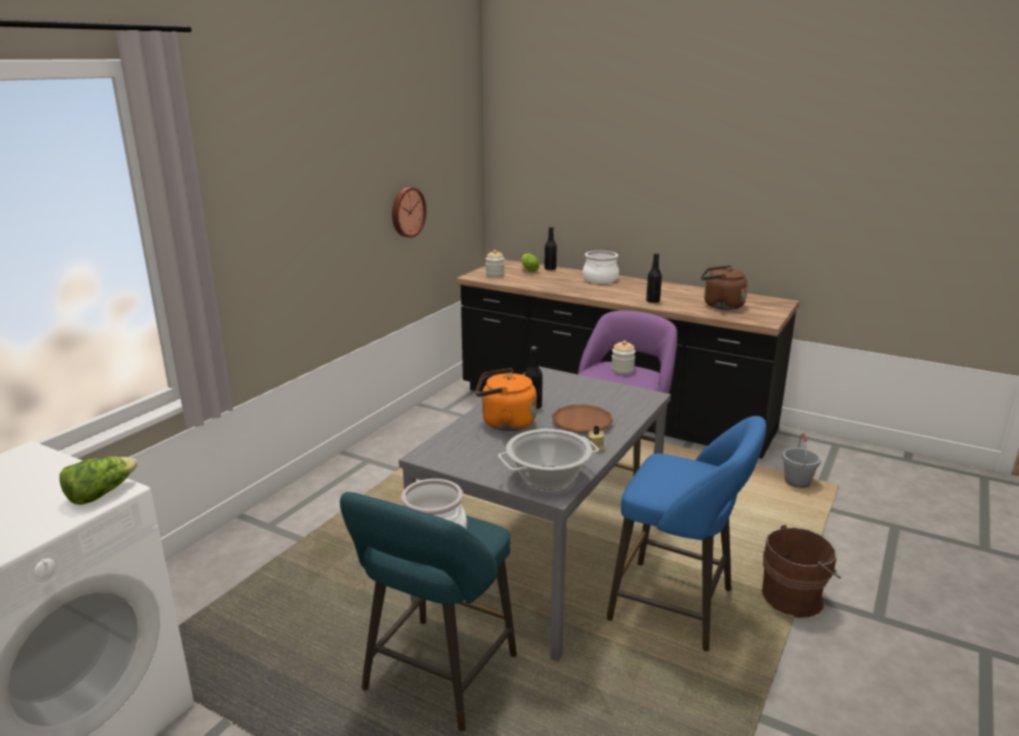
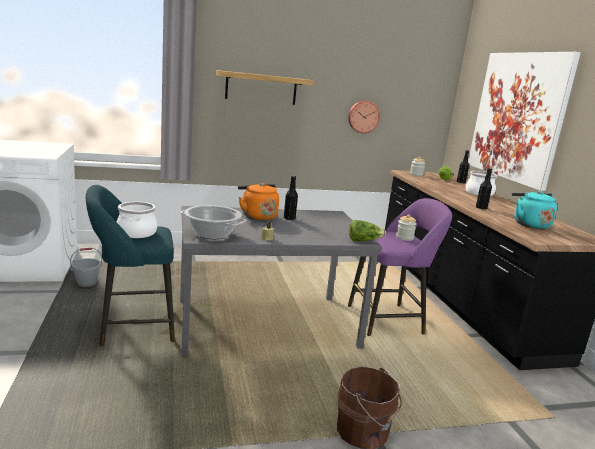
camera: 45 degrees right, 5 degrees down
lettuce [59,456,137,505] -> lettuce moved to [349,220,386,242]
brown plate [552,404,613,433] -> none
blue stool [607,416,766,652] -> none
brown kettle [701,266,748,310] -> turquoise kettle [512,191,557,229]
grey bucket [782,433,821,488] -> grey bucket moved to [70,248,102,287]
none -> shelf [216,70,313,105]
none -> picture [468,52,581,191]

